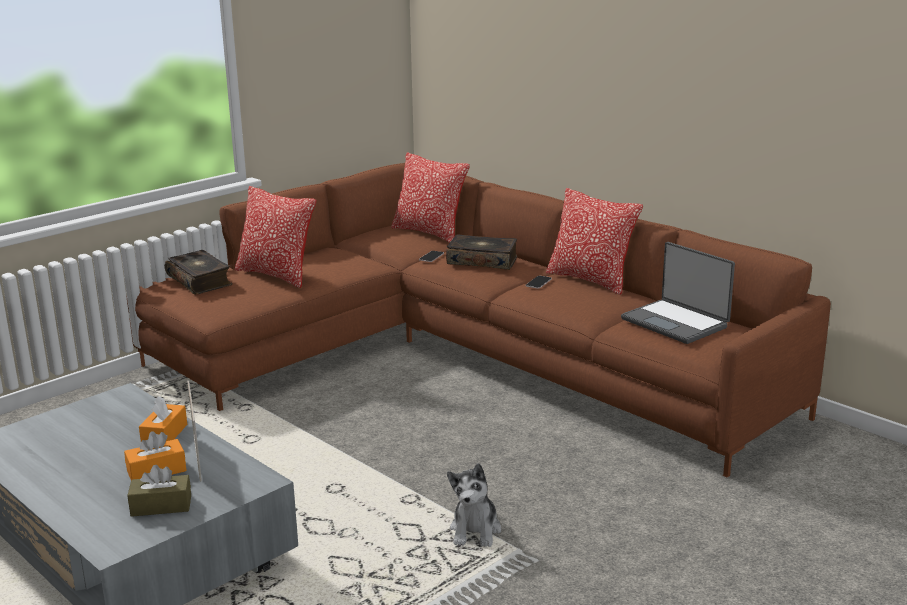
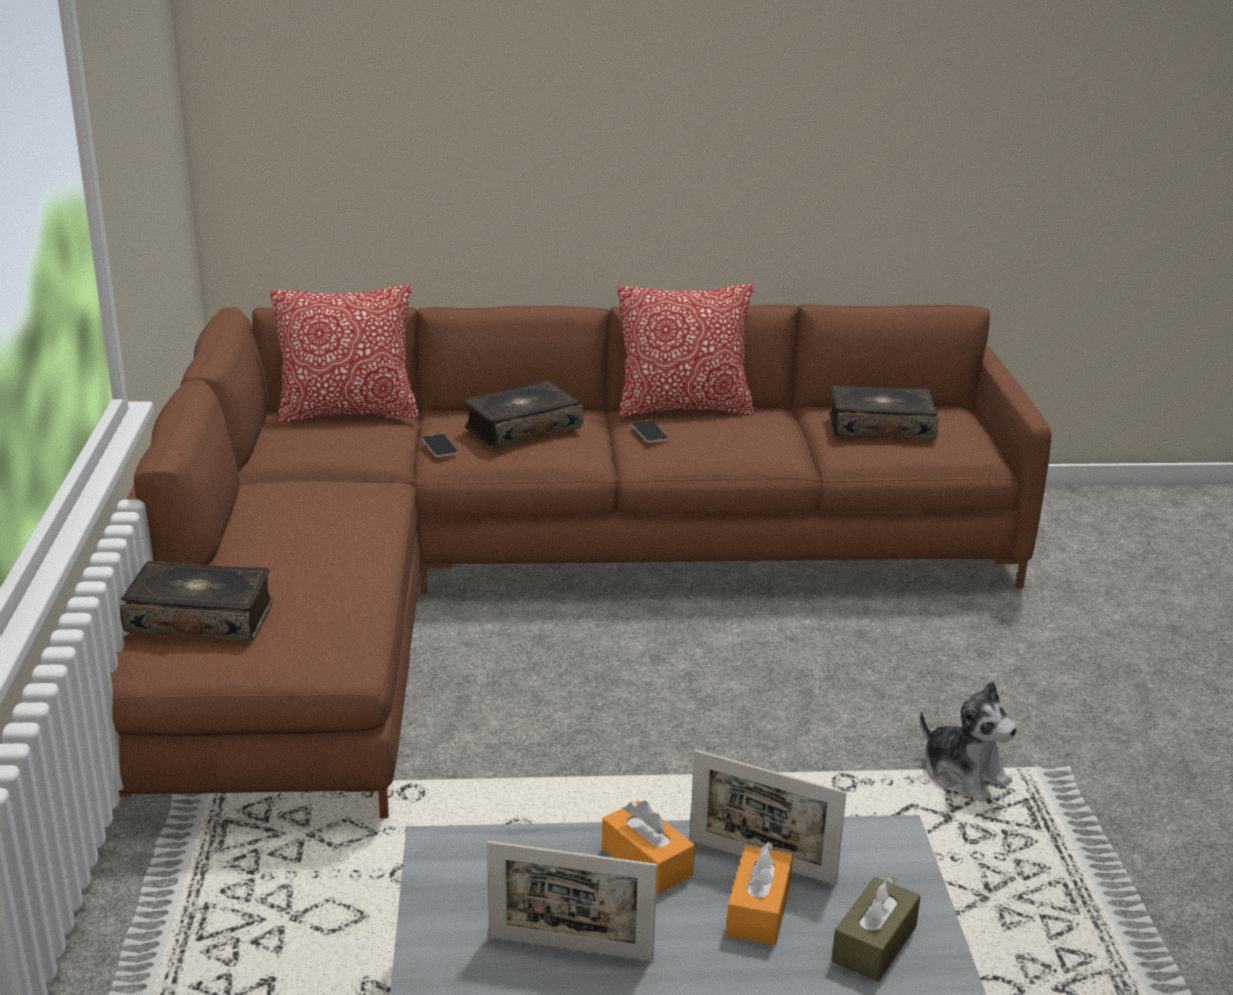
camera: 50 degrees left, 5 degrees up
pillow [235,186,316,288] -> none
laptop [621,242,735,344] -> book [829,385,939,440]
none -> picture frame [487,841,657,961]

